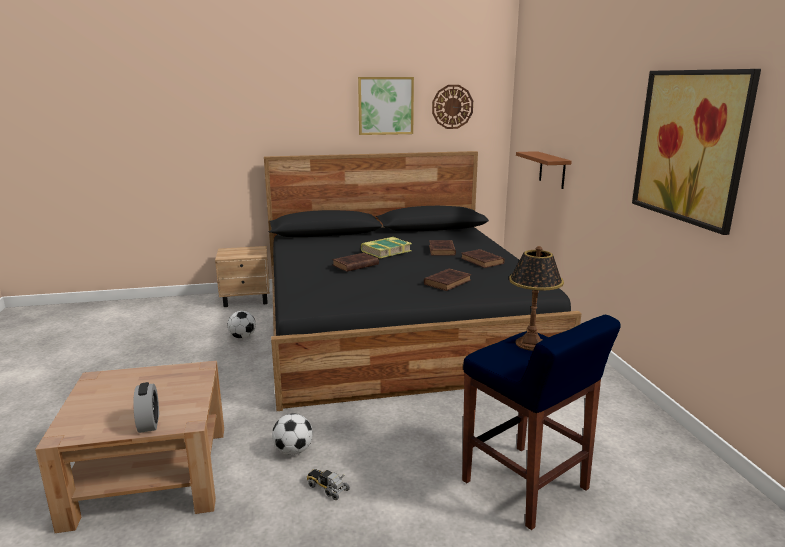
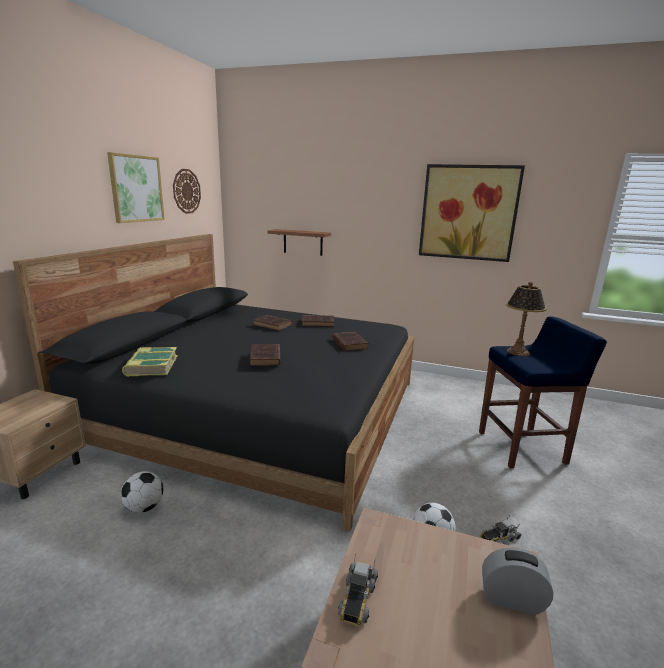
camera: 60 degrees left, 0 degrees up
book [361,237,412,258] -> book moved to [122,347,177,377]
none -> toy truck [338,553,378,626]

